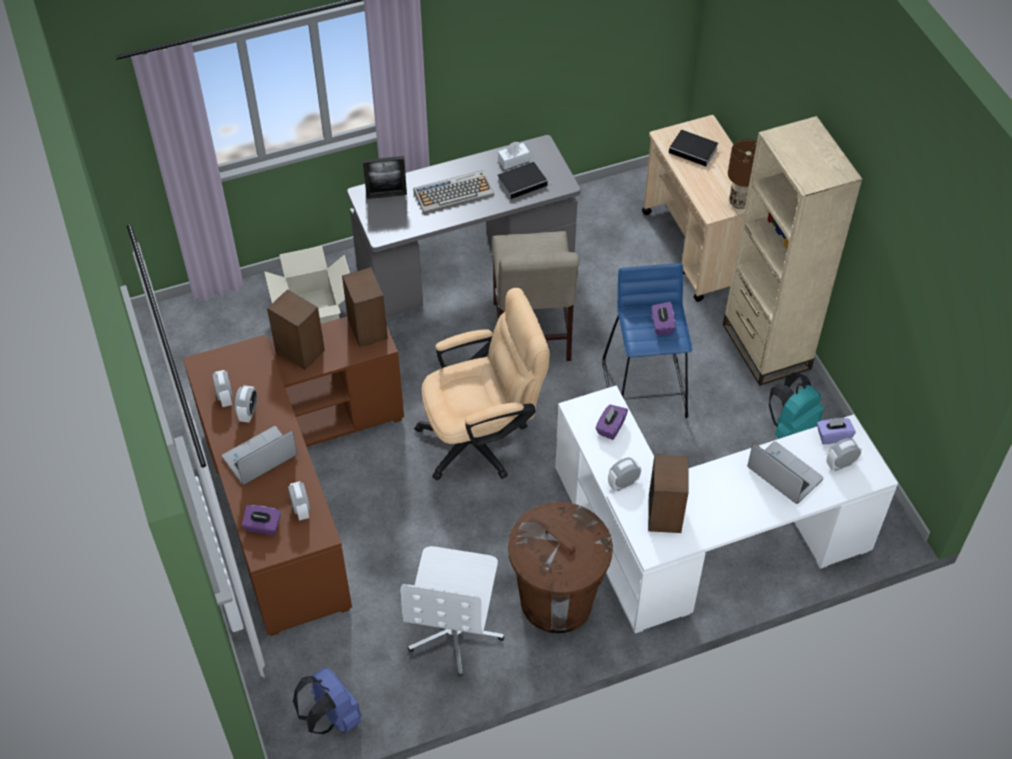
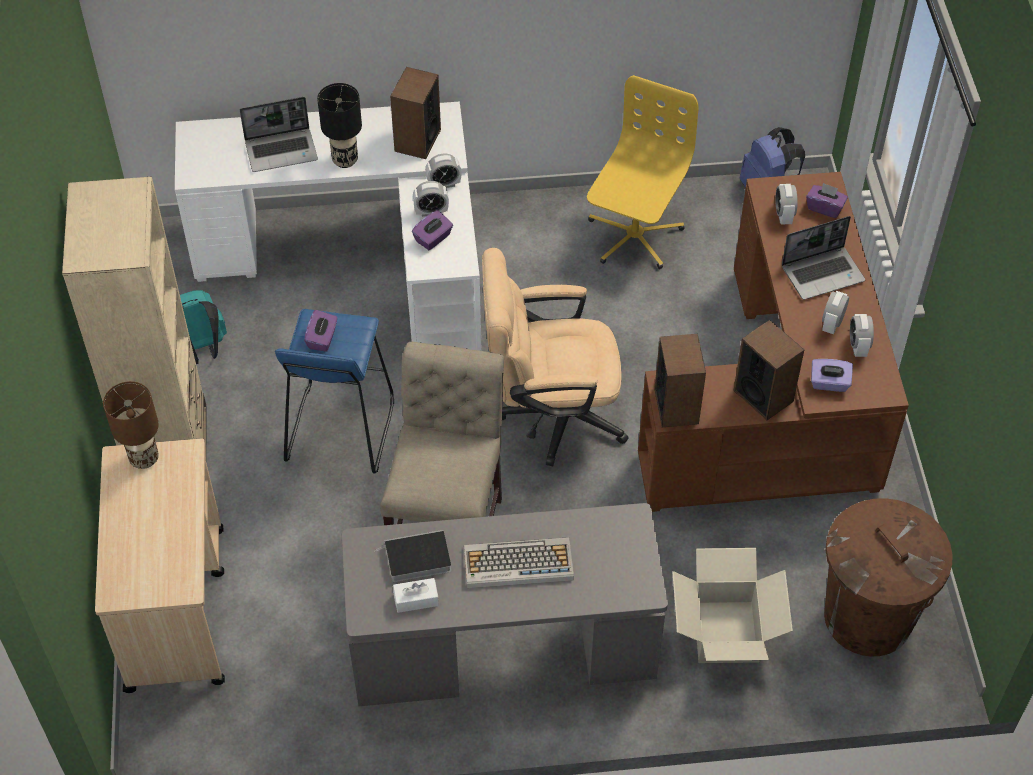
camera: 165 degrees left, 0 degrees up
picture frame [363,156,407,199] -> none
white office chair [400,546,504,676] -> yellow office chair [587,75,698,269]
brown trash can [508,502,613,633] -> brown trash can moved to [824,498,952,656]
book [669,130,718,168] -> none
laptop [747,441,824,504] -> laptop turned 75 degrees counterclockwise [240,97,318,172]
purple tissue box [817,418,856,444] -> purple tissue box moved to [811,359,853,392]
alarm clock [826,438,862,471] -> alarm clock moved to [413,181,449,217]
none -> black table lamp [317,83,362,168]

